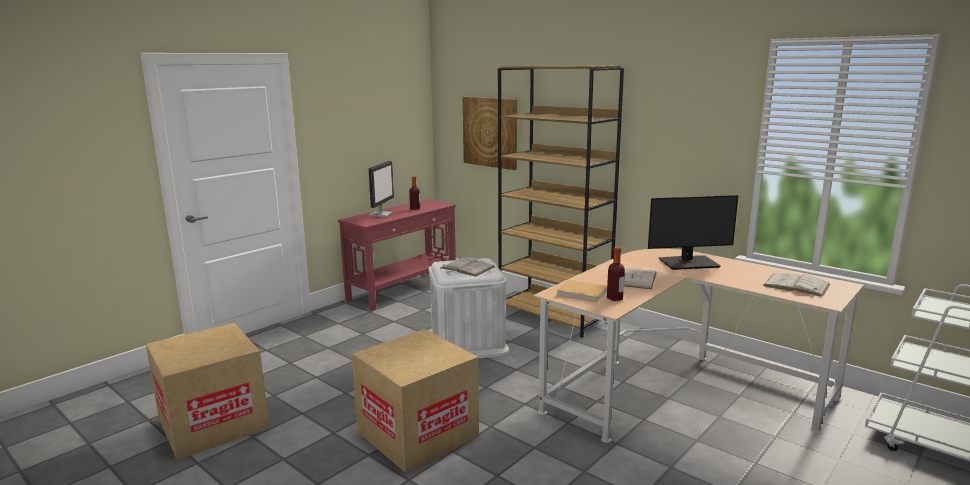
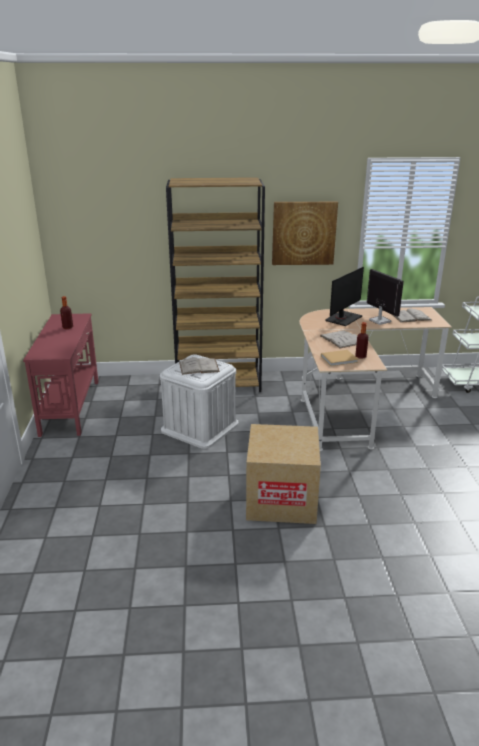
camera: 45 degrees left, 10 degrees up
cardboard box [146,323,269,460] -> none
monitor [369,161,394,217] -> monitor moved to [367,269,404,325]
picture [463,97,517,170] -> picture moved to [272,202,338,265]

